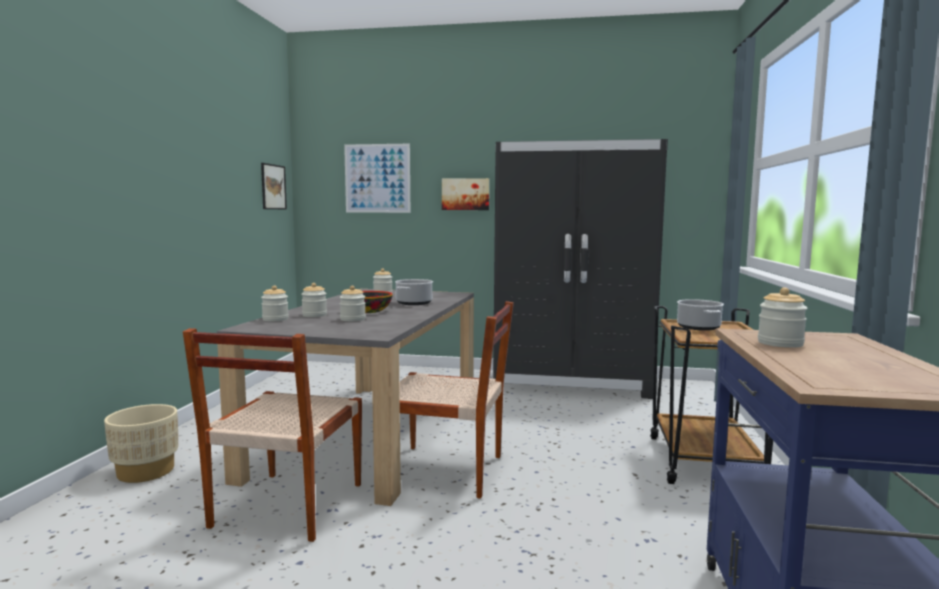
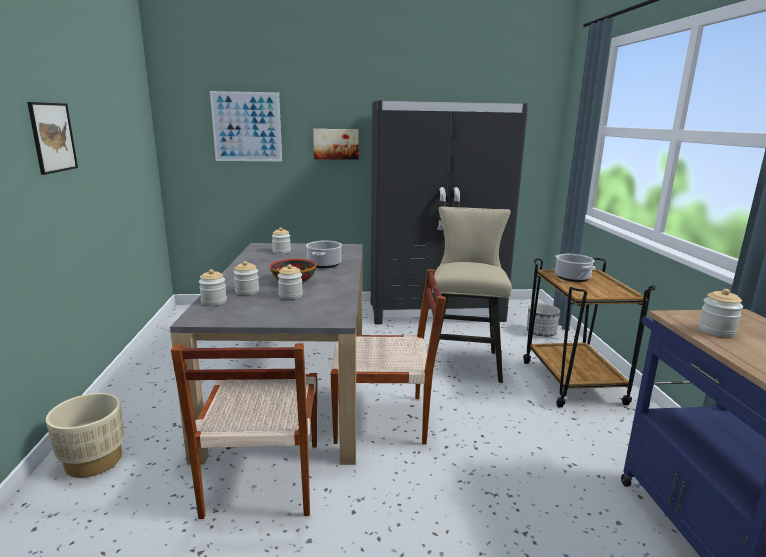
camera: 15 degrees left, 10 degrees up
picture [261,163,287,209] -> picture moved to [27,102,78,175]
none -> beige stool [432,207,512,383]
none -> planter [527,304,560,337]

